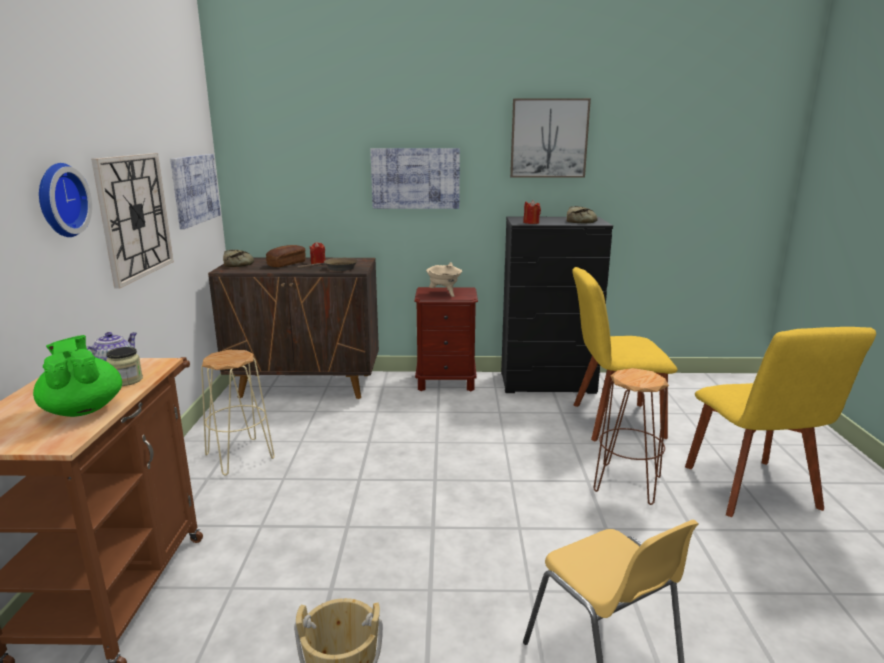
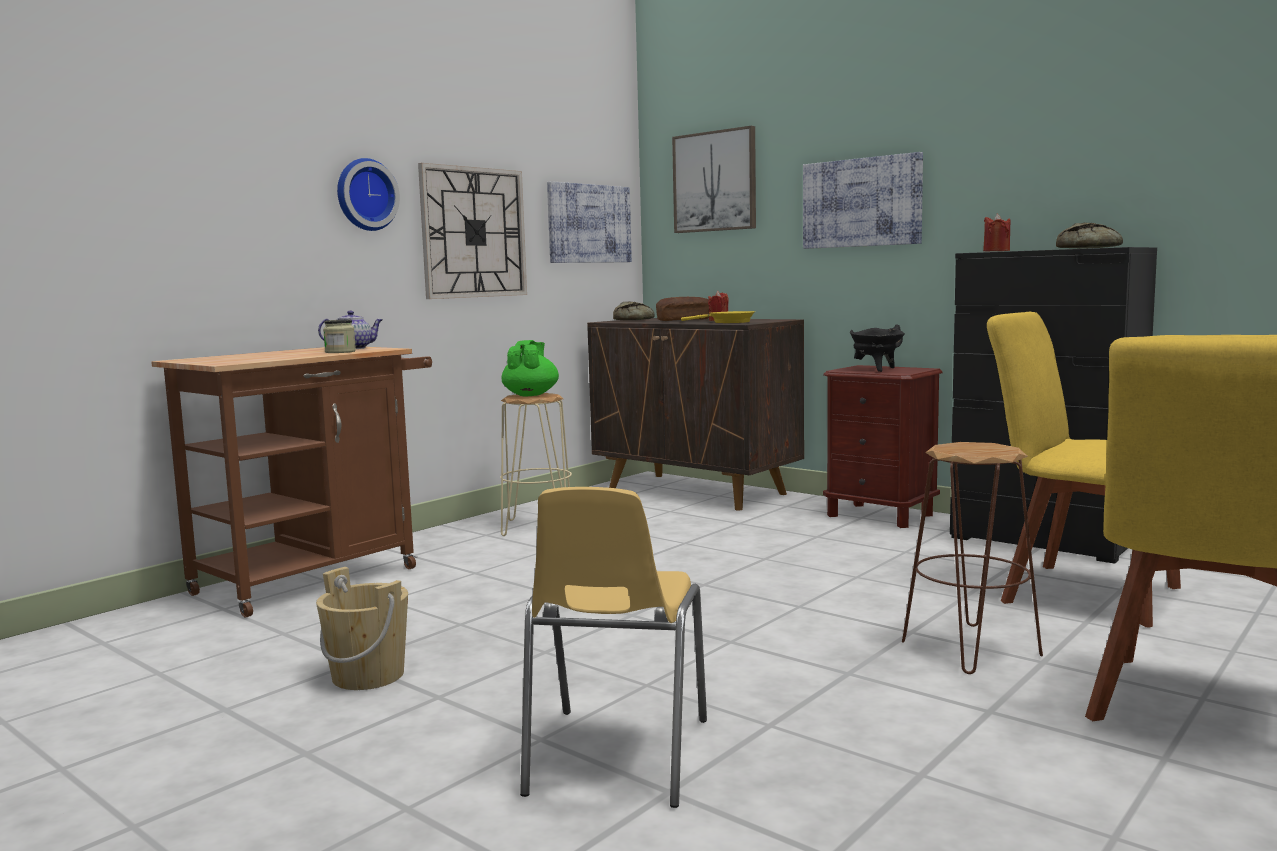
camera: 40 degrees right, 10 degrees down
green teapot [33,335,122,417] -> green teapot moved to [502,340,559,396]
brown frying pan [298,258,358,271] -> yellow frying pan [681,311,755,323]
beige cooking pot [426,262,462,297] -> black cooking pot [850,325,905,372]
picture [510,98,591,178] -> picture moved to [672,126,756,233]

